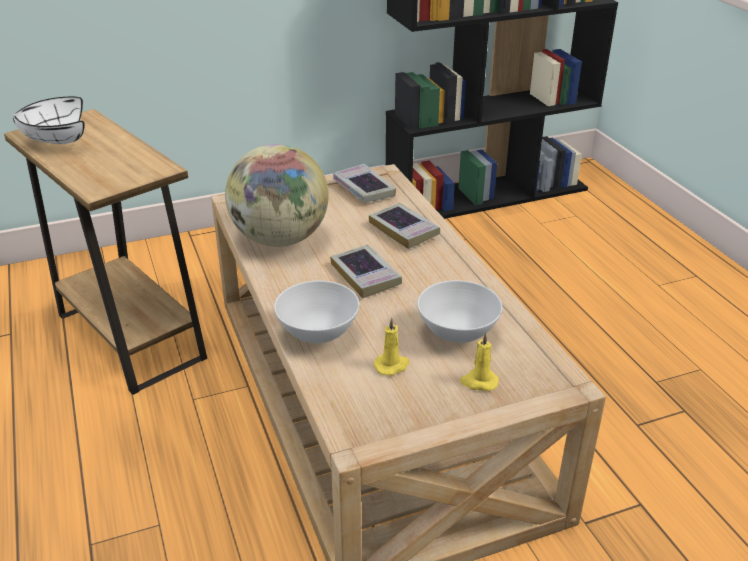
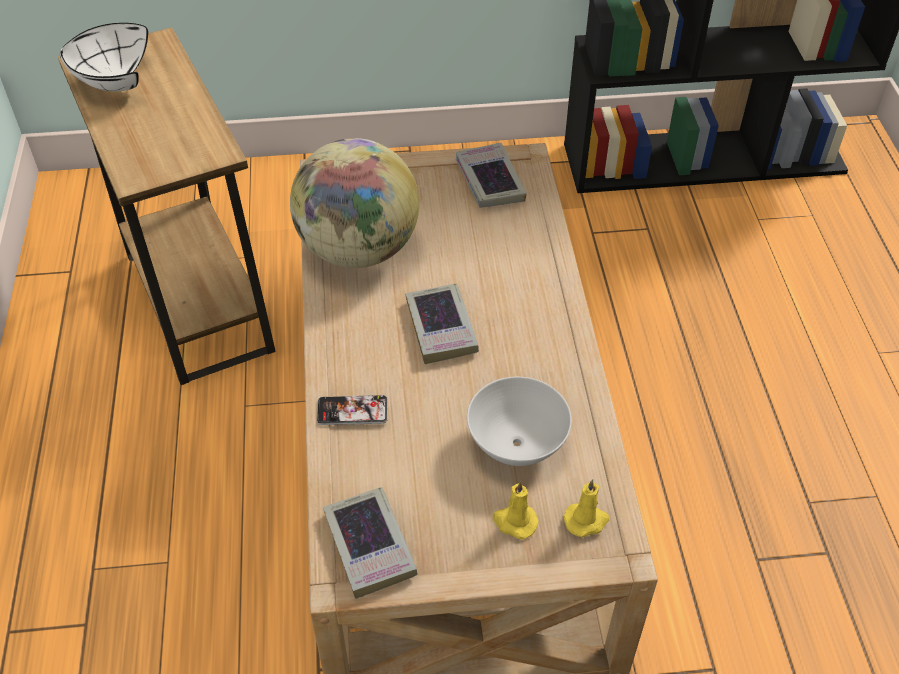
camera: 15 degrees right, 15 degrees up
white bowl [274,281,359,344] -> phone [317,394,388,425]
book [369,203,440,249] -> book moved to [323,487,418,599]
yellow candle [374,318,410,376] -> yellow candle moved to [564,479,609,537]

